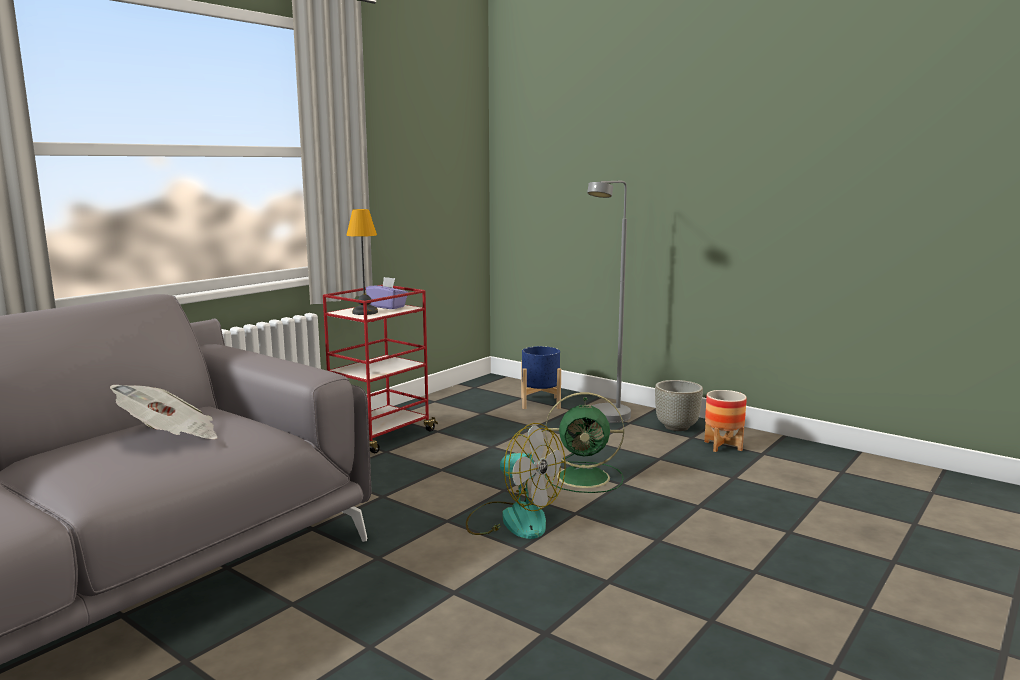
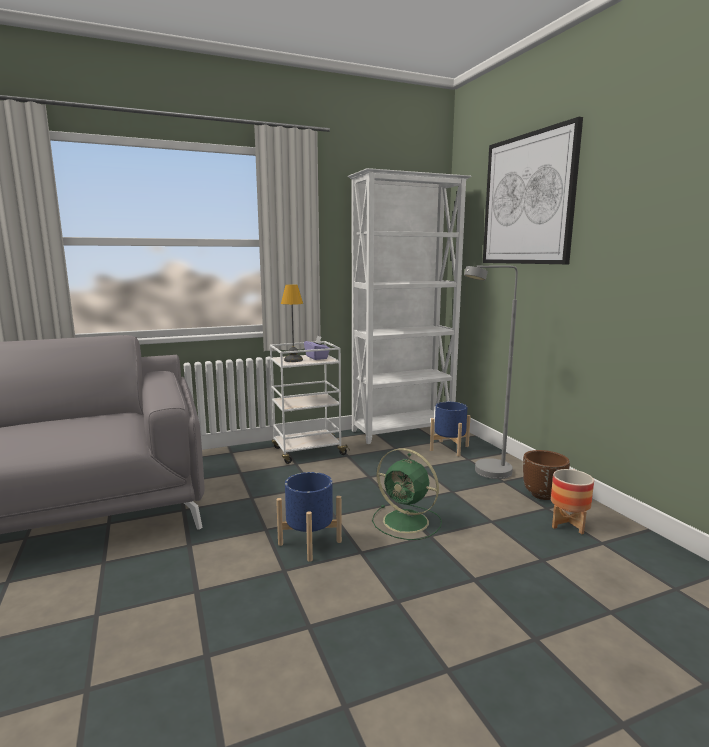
camera: 30 degrees right, 0 degrees up
newspaper [110,385,218,439] -> none
red cart [323,285,438,453] -> white cart [270,341,350,464]
fan [466,423,566,539] -> blue planter [276,472,342,562]
grey planter [655,380,703,431] -> brown planter [523,450,570,500]
none -> white bookcase [348,168,471,444]
none -> picture [483,117,583,264]

